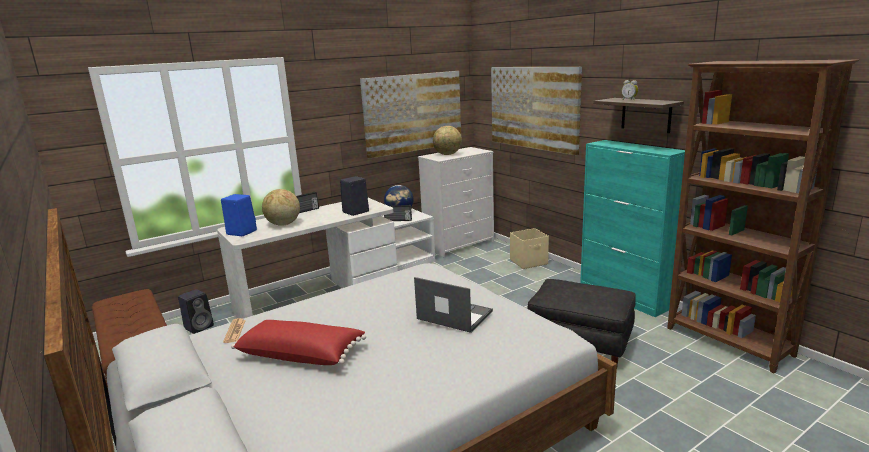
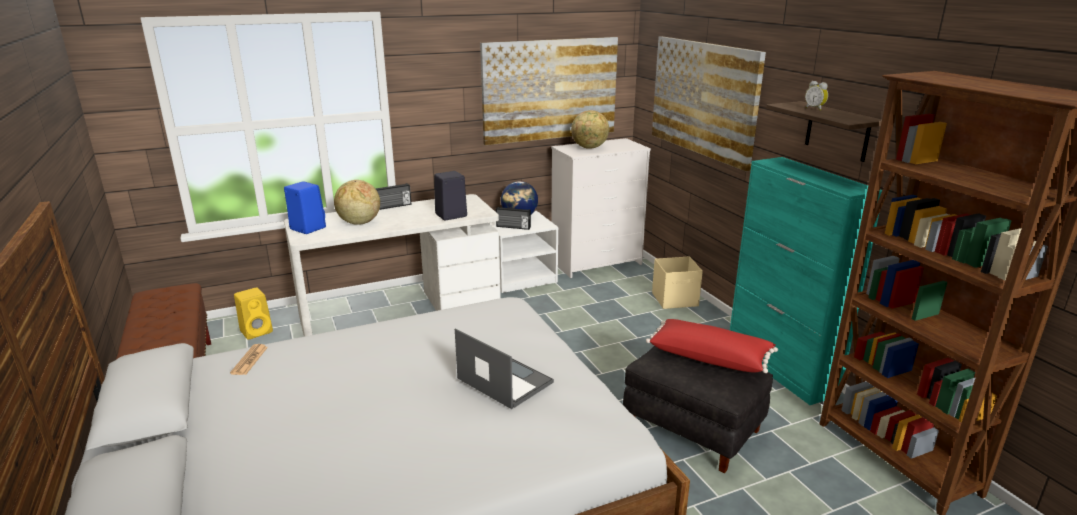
camera: 10 degrees right, 5 degrees up
black speaker [178,289,214,334] -> yellow speaker [234,287,273,340]
red pillow [231,320,366,365] -> red pillow moved to [646,319,778,373]

